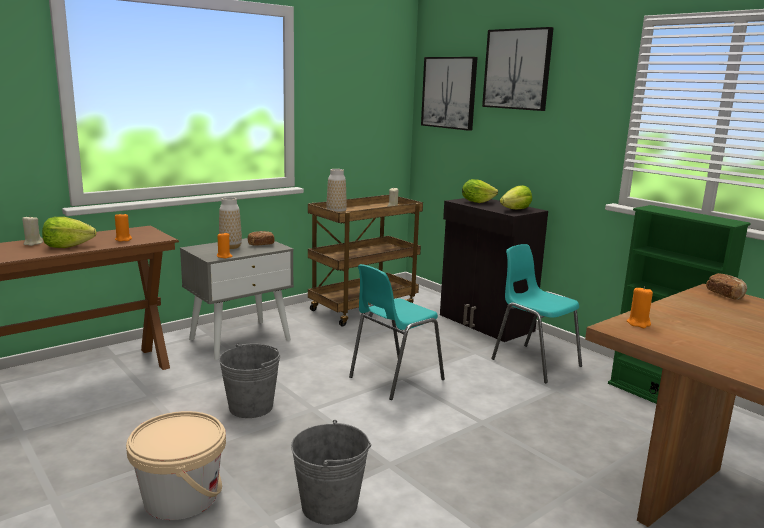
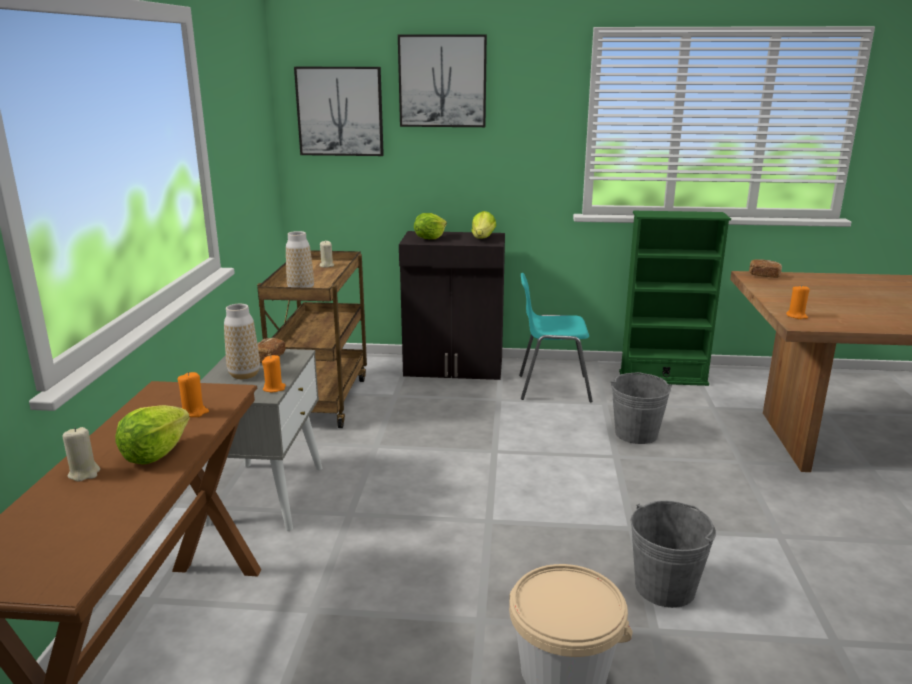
camera: 45 degrees left, 5 degrees up
grey bucket [219,343,280,418] -> grey bucket moved to [611,372,672,444]
turquoise chair [349,264,445,400] -> none

